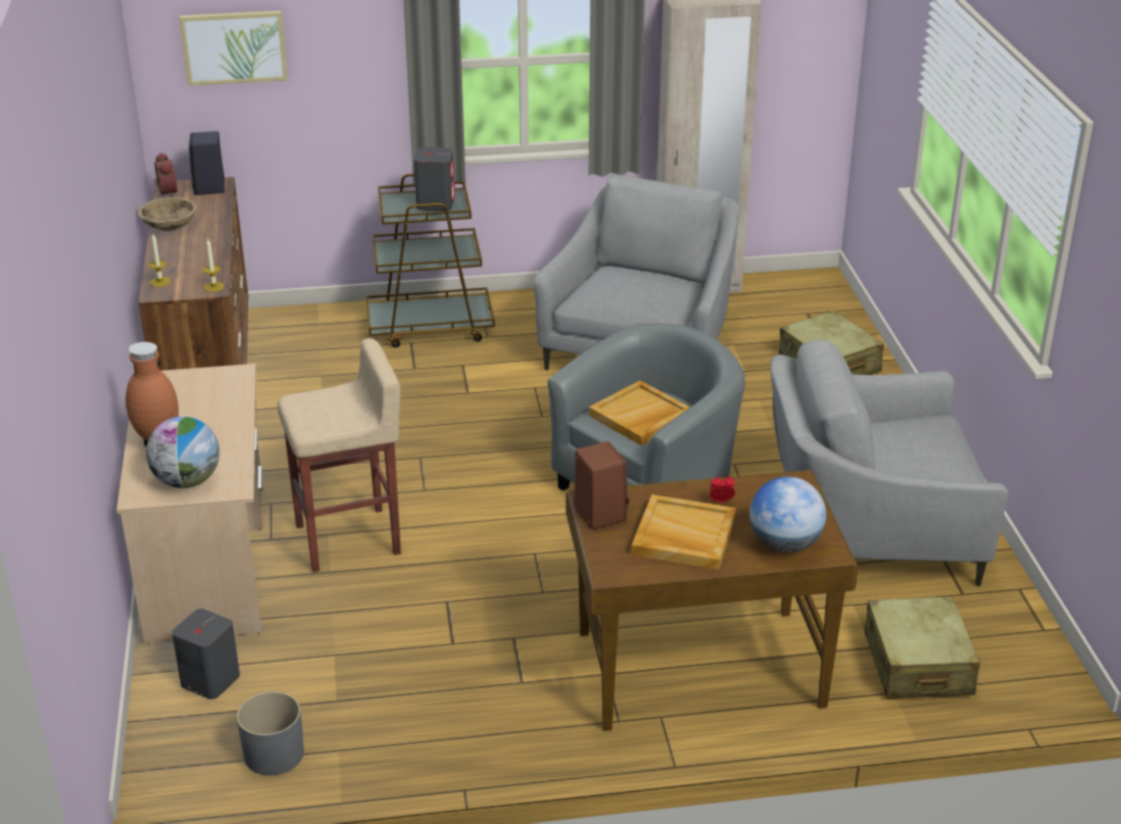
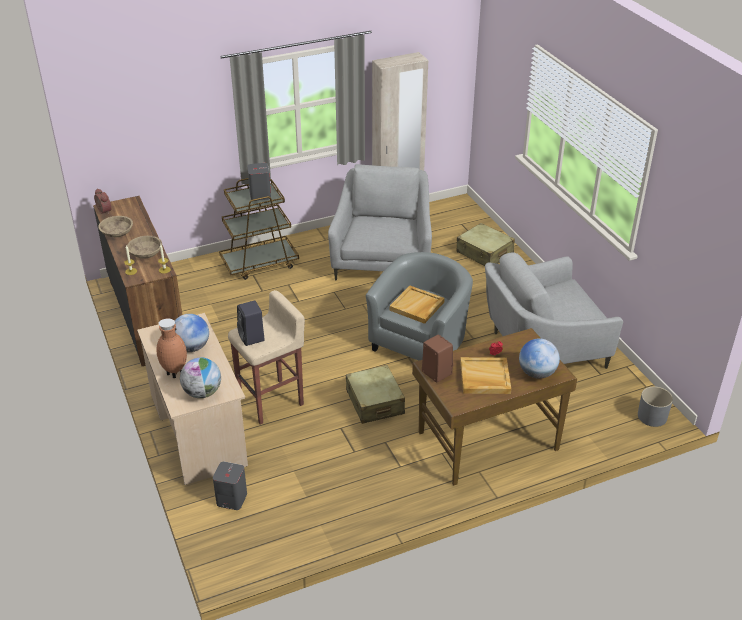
camera: 15 degrees left, 5 degrees up
picture [179,11,288,86] -> none
black speaker [189,131,225,195] -> black speaker moved to [237,301,265,346]
grey planter [237,691,304,776] -> grey planter moved to [638,386,673,427]
beige suitcase [865,596,980,699] -> beige suitcase moved to [346,365,405,424]
none -> beige bowl [127,236,162,259]
none -> globe [175,314,209,352]

